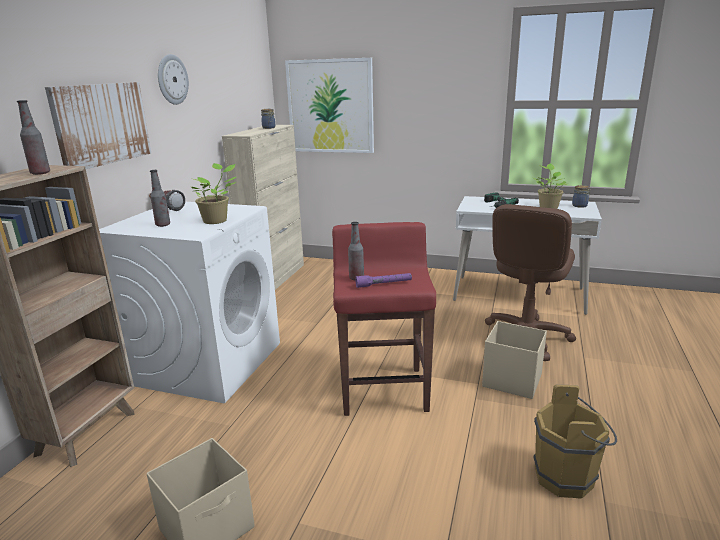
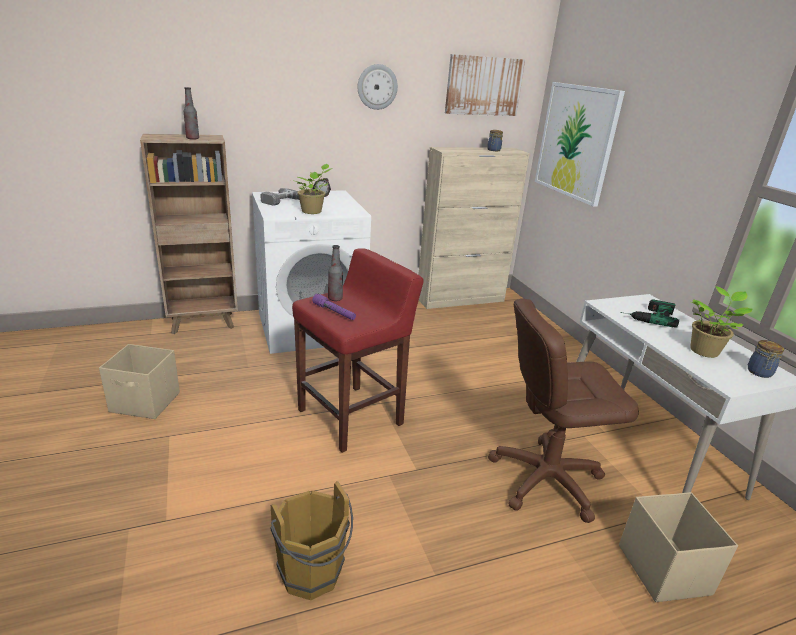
camera: 50 degrees right, 5 degrees up
picture [45,82,151,169] -> picture moved to [445,54,525,116]
bottle [150,170,170,227] -> power drill [261,188,299,206]
beige storage box [482,321,547,399] -> beige storage box moved to [619,492,738,602]

